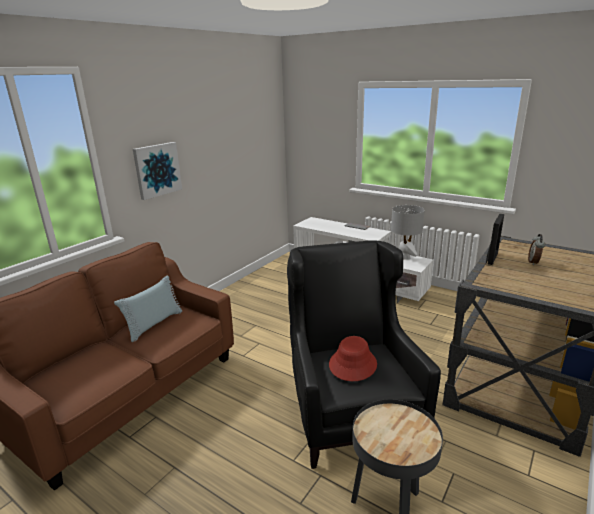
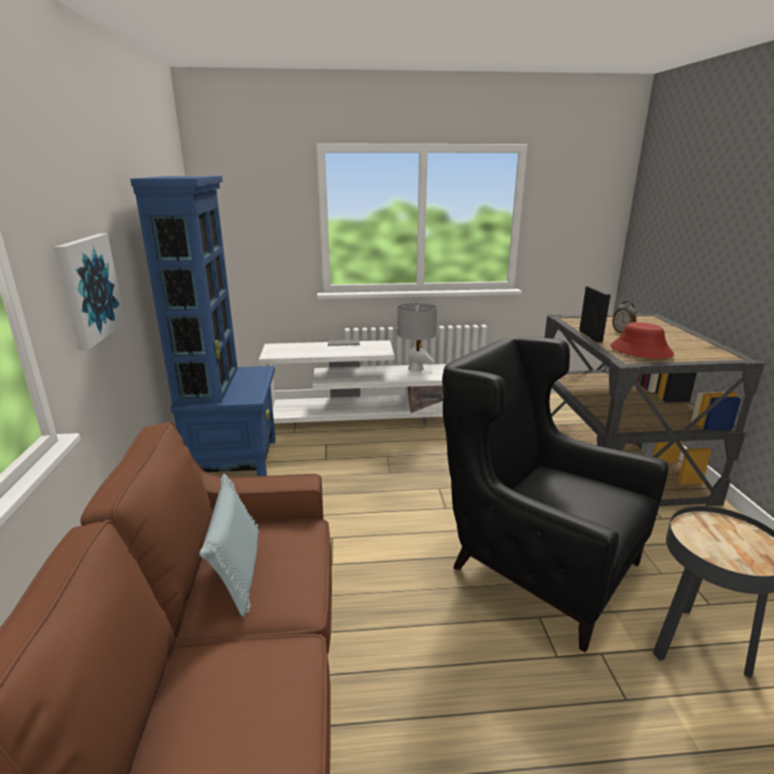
camera: 40 degrees left, 0 degrees up
red hat [329,336,377,381] -> red hat moved to [610,322,674,359]
none -> blue cabinet [130,176,275,476]

